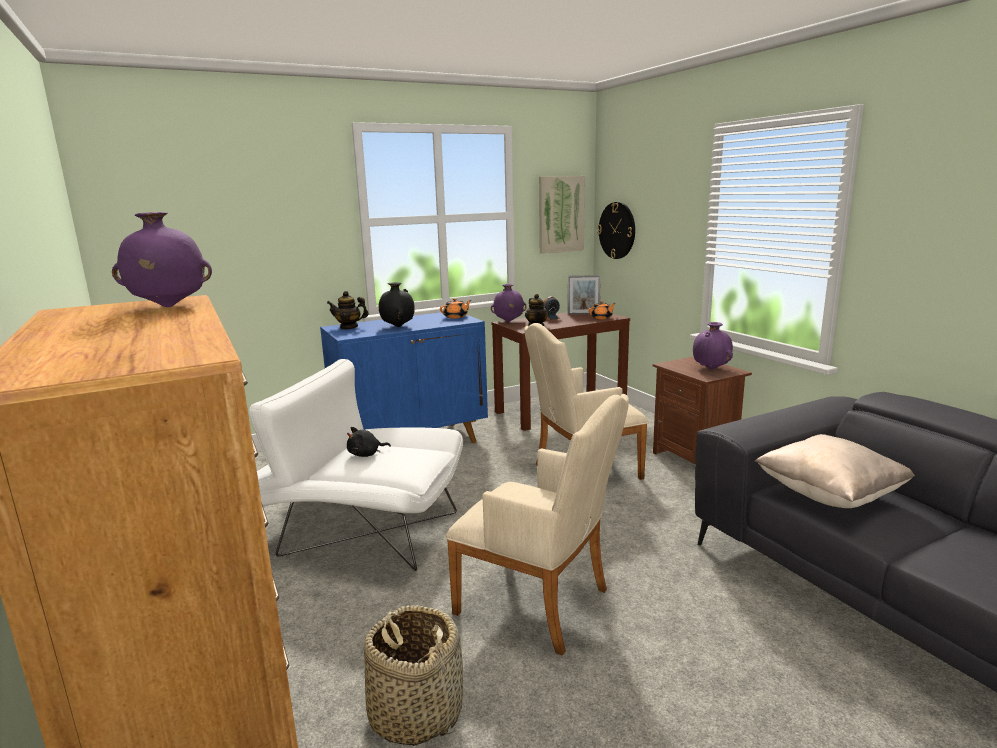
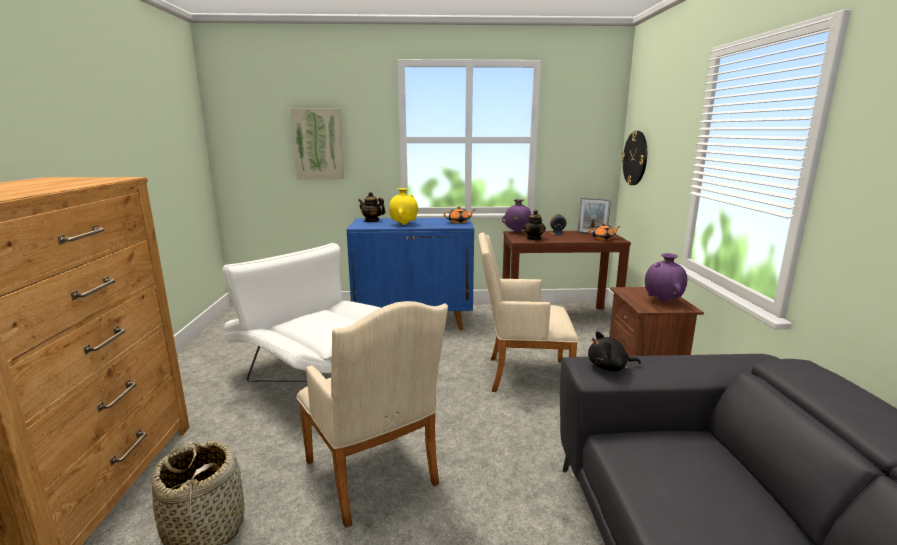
camera: 25 degrees right, 0 degrees up
purple vase [112,212,212,307] -> none
black plush toy [347,427,391,457] -> black plush toy moved to [588,331,641,371]
black vase [379,282,415,327] -> yellow vase [389,188,418,225]
picture [539,176,585,254] -> picture moved to [291,108,344,179]
beige pillow [754,434,915,508] -> none

